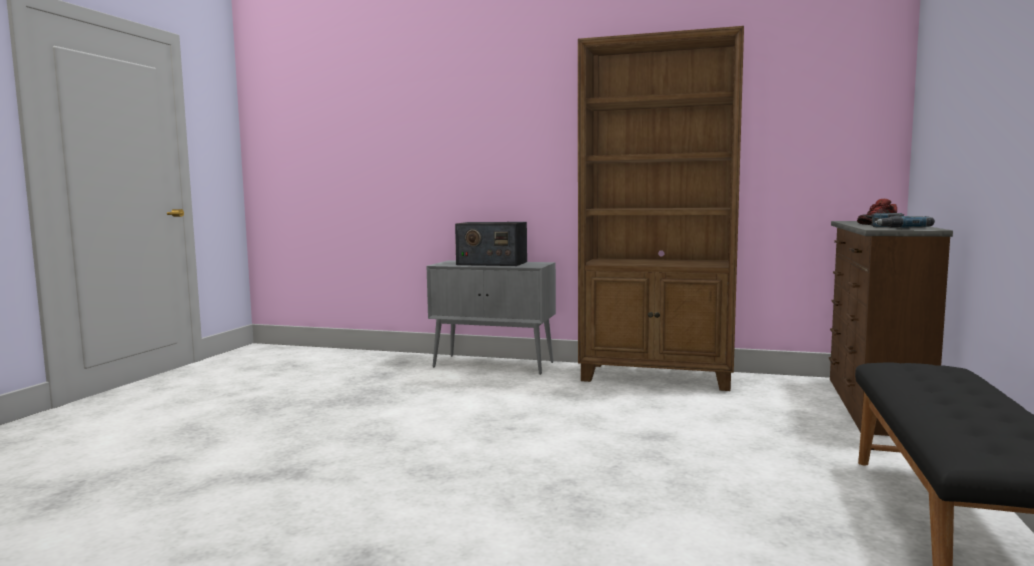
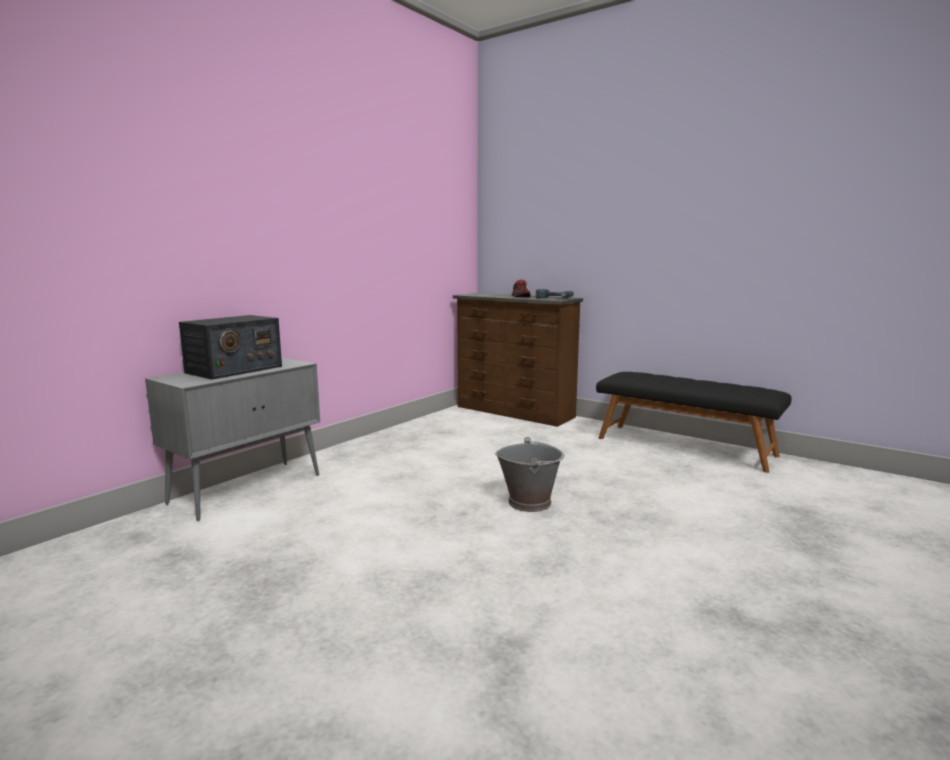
camera: 70 degrees left, 5 degrees up
brown bookcase [578,26,744,391] -> none
none -> grey bucket [495,437,564,512]

